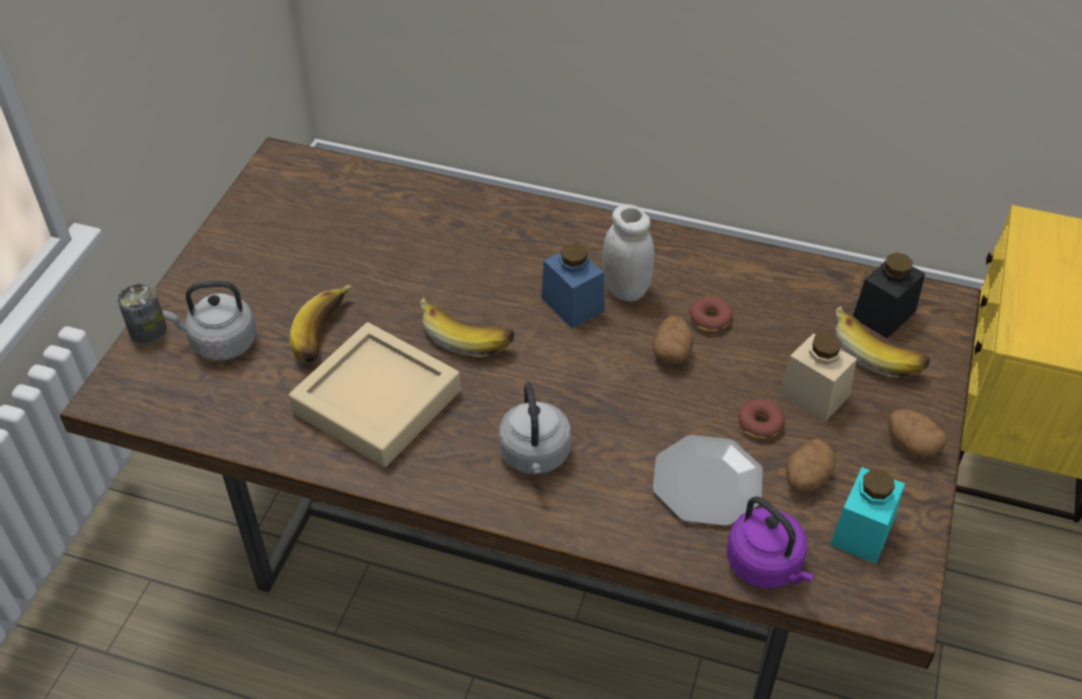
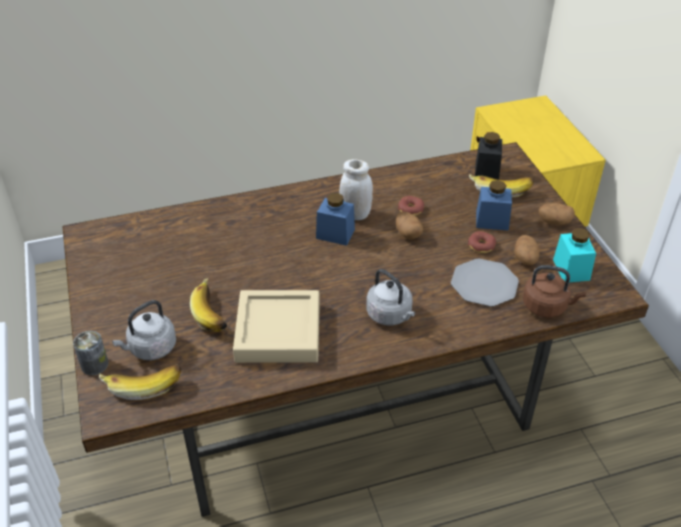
camera: 35 degrees left, 5 degrees down
banana [420,298,514,357] -> banana moved to [99,365,181,400]
purple kettle [727,496,815,589] -> brown kettle [523,265,586,318]
beige jar [779,332,857,422] -> blue jar [476,180,512,231]

